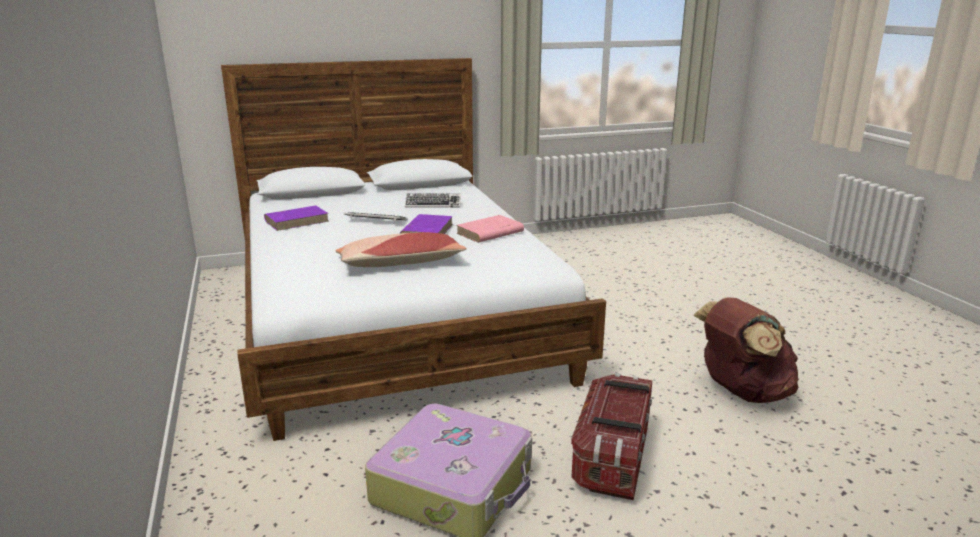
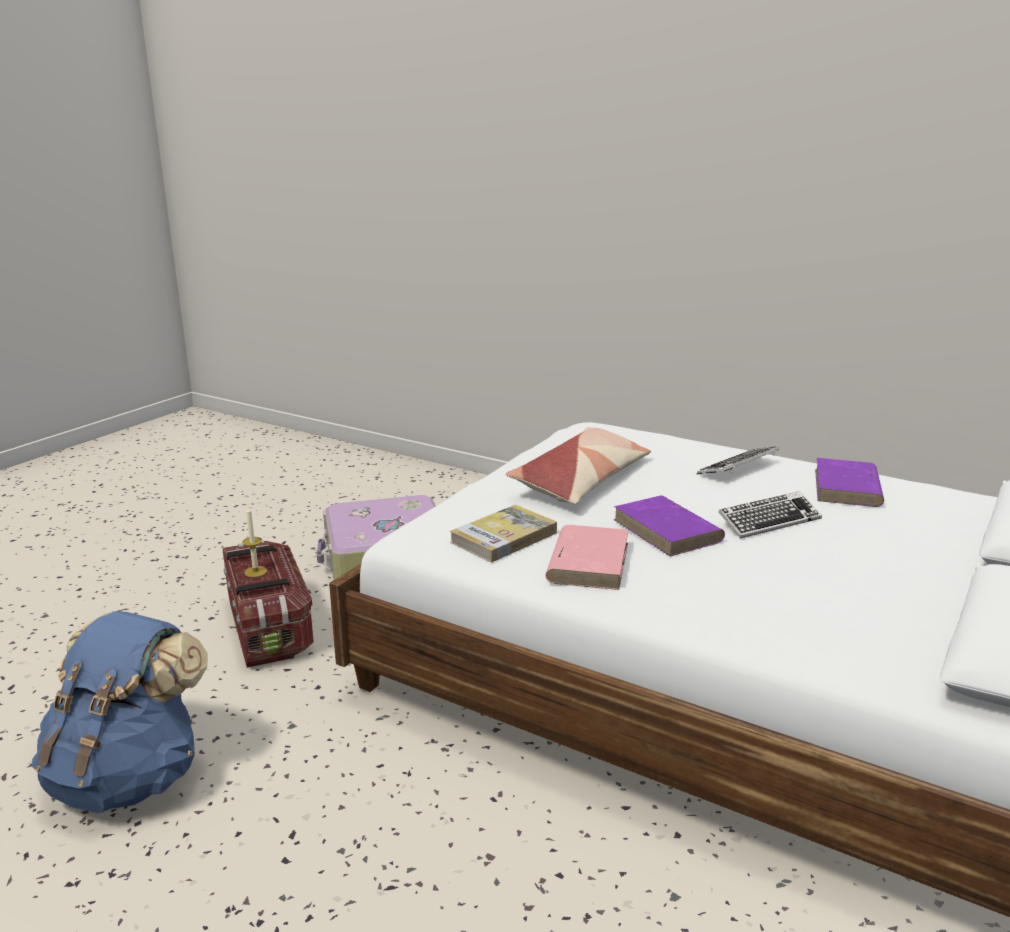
camera: 140 degrees right, 0 degrees up
keyboard [405,194,461,208] -> keyboard moved to [697,446,779,475]
brown backpack [693,298,798,403] -> blue backpack [32,611,208,813]
none -> candle [242,507,267,577]
none -> book [450,505,557,562]

